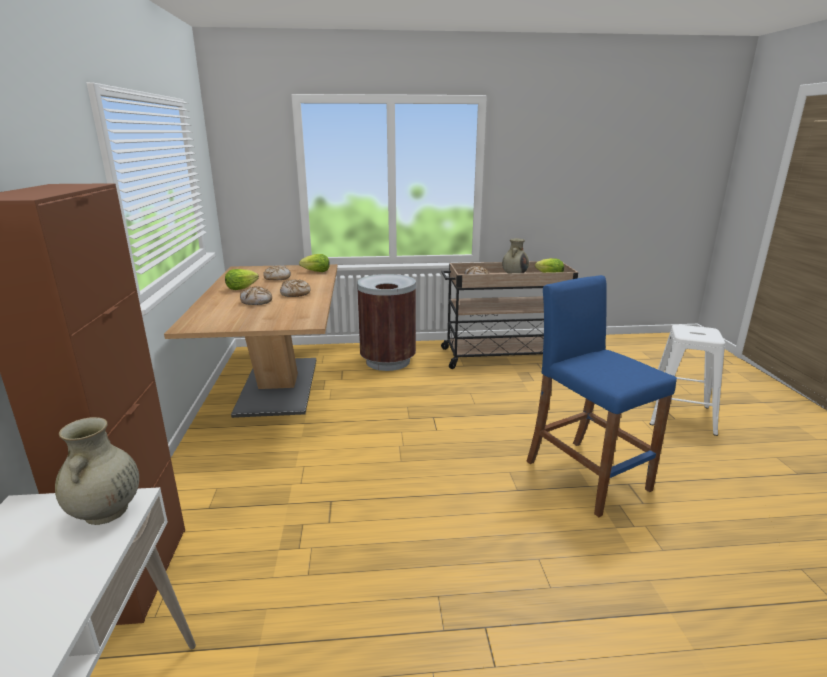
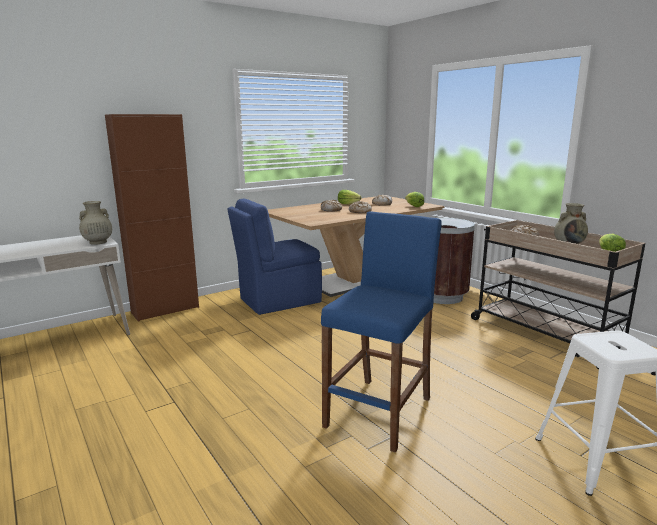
camera: 60 degrees right, 5 degrees down
none -> blue chair [227,198,322,315]

